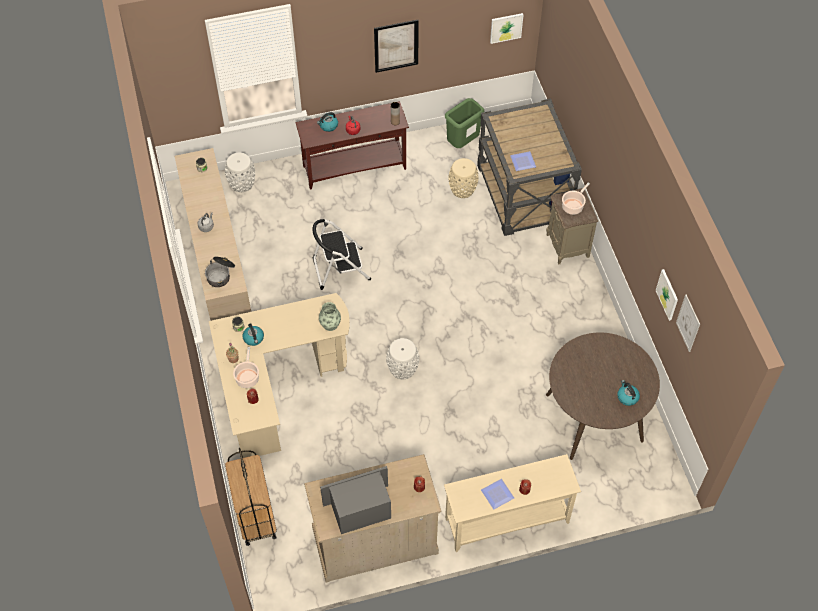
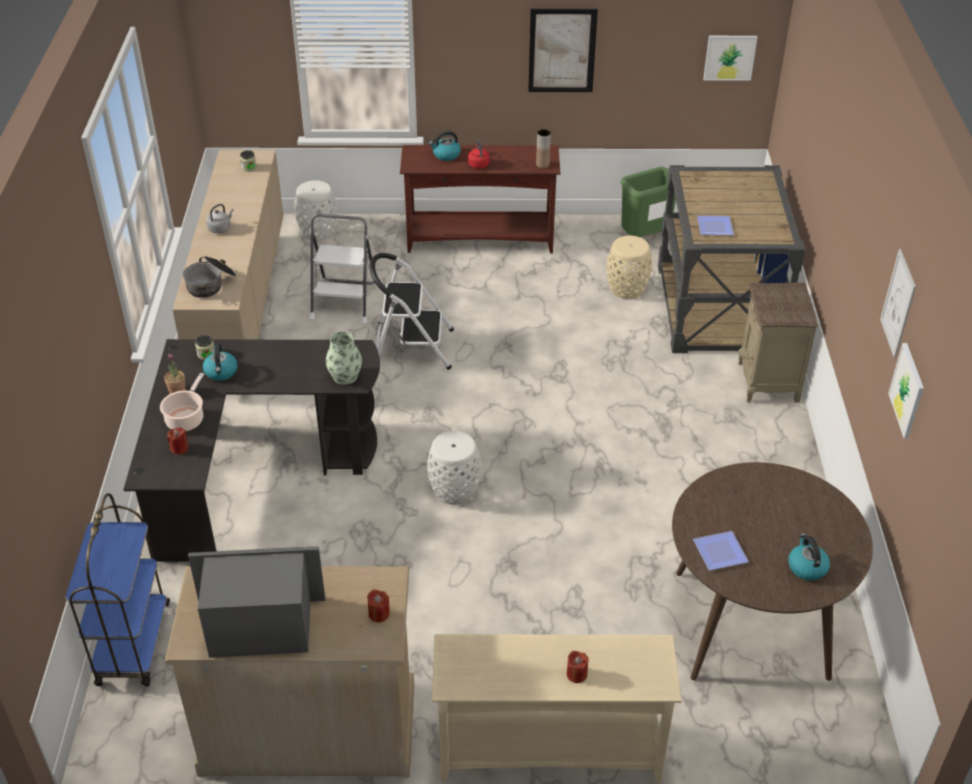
camera: 15 degrees right, 15 degrees down
beige desk [209,293,350,458] -> black desk [123,339,380,562]
brown cart [225,448,277,546] -> blue cart [65,493,170,686]
plate [481,479,514,509] -> plate moved to [693,531,749,571]
cooking pot [562,183,590,215] -> none
picture [676,294,700,352] -> picture moved to [880,249,916,358]
none -> white step ladder [309,214,377,323]

